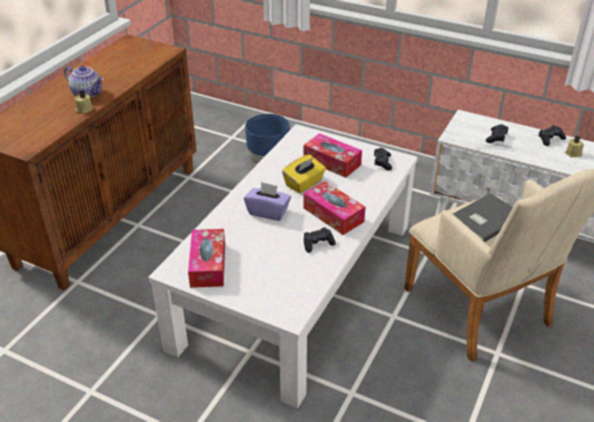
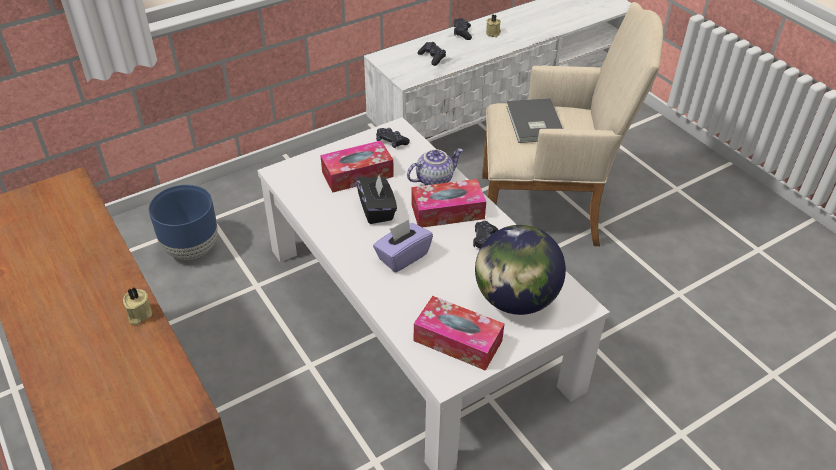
camera: 60 degrees left, 5 degrees up
teapot [64,66,103,98] -> teapot moved to [407,148,463,185]
yellow tissue box [282,155,326,194] -> black tissue box [356,173,397,224]
none -> globe [475,225,566,315]

